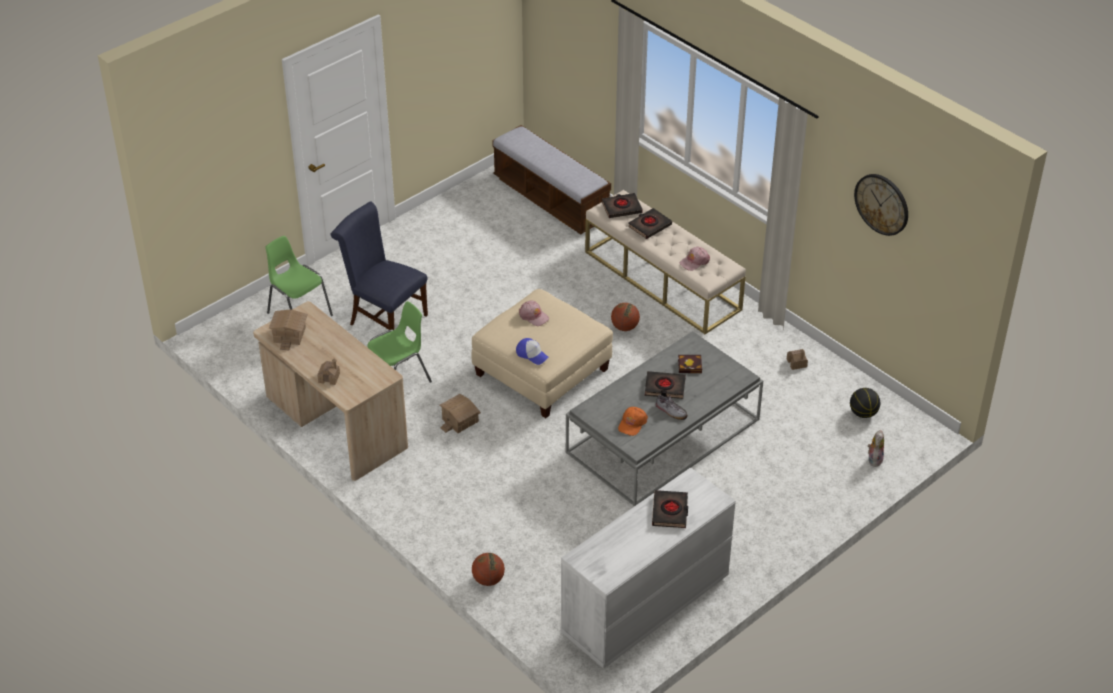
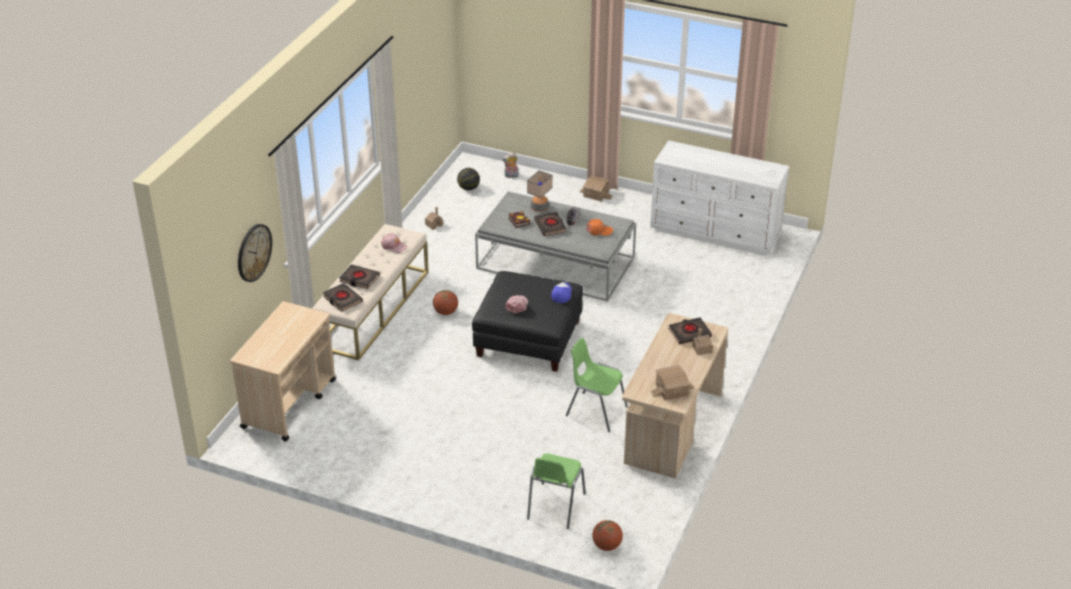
camera: 115 degrees left, 5 degrees down
blue chair [331,201,428,330] -> none
toy house [440,394,481,433] -> toy house moved to [580,175,613,201]
beige ottoman [471,289,613,418] -> black ottoman [472,271,583,372]
basketball [472,553,505,586] -> basketball moved to [592,520,623,551]
bench [492,125,611,234] -> beige cart [230,301,336,441]
black book [652,490,688,528] -> black book moved to [668,317,712,344]
wall clock [854,174,908,236] -> wall clock moved to [238,224,272,282]
none -> table lamp [527,171,553,212]

